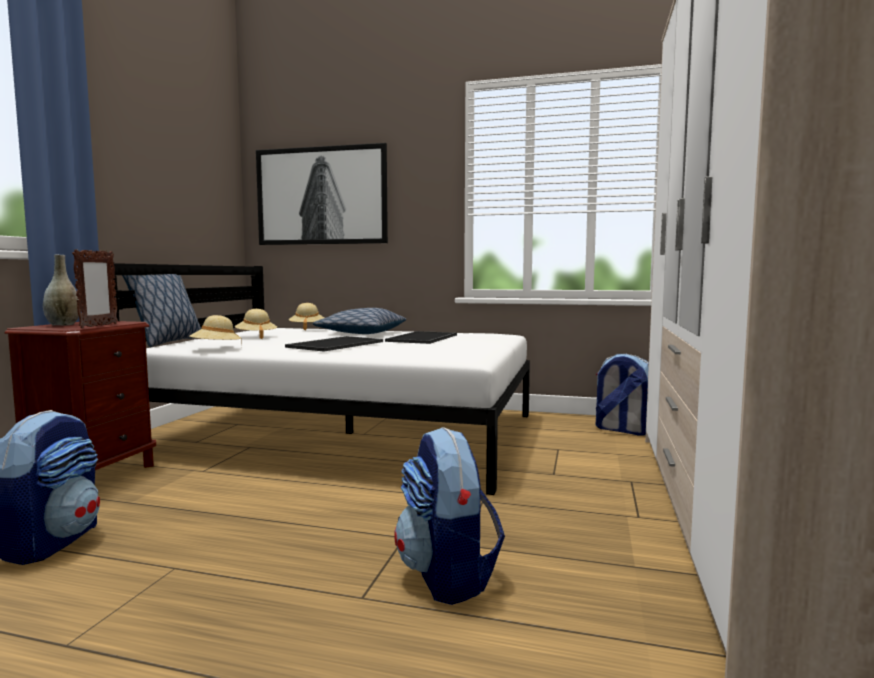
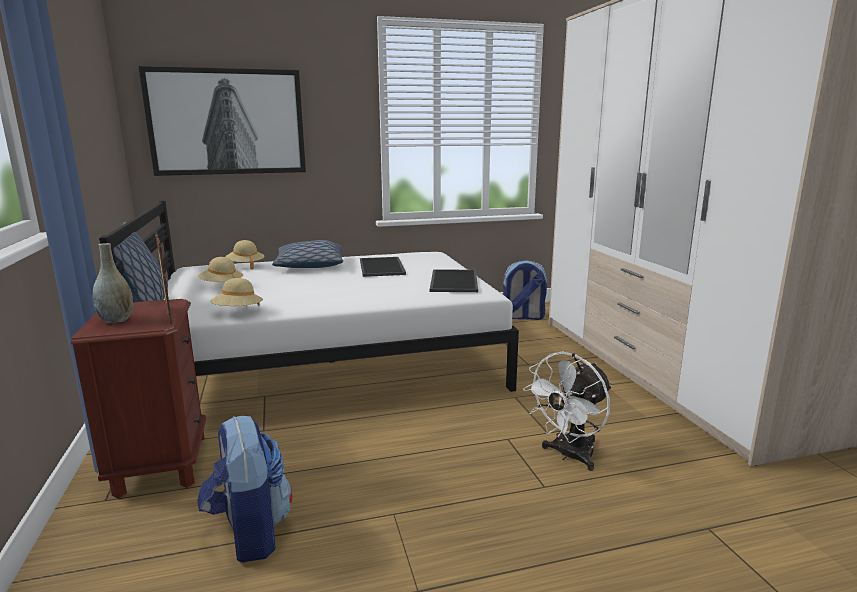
camera: 30 degrees left, 10 degrees up
tray [285,336,383,351] -> tray moved to [430,269,478,292]
backpack [394,427,505,605] -> white fan [523,351,612,471]

